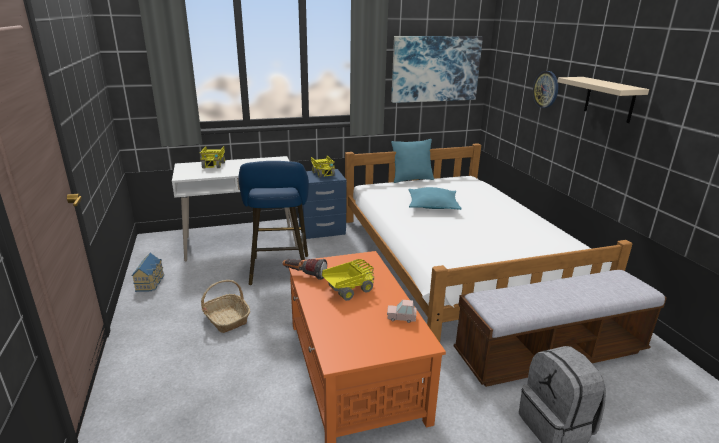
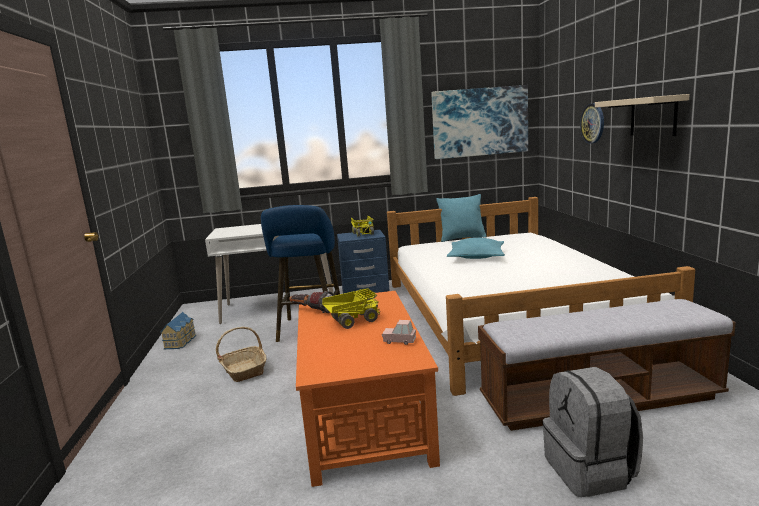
camera: 10 degrees right, 10 degrees down
toy truck [200,146,225,168] -> none

